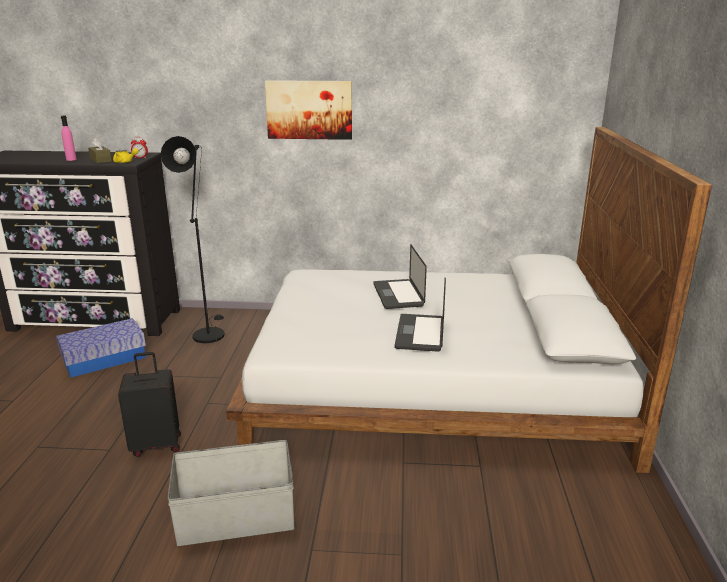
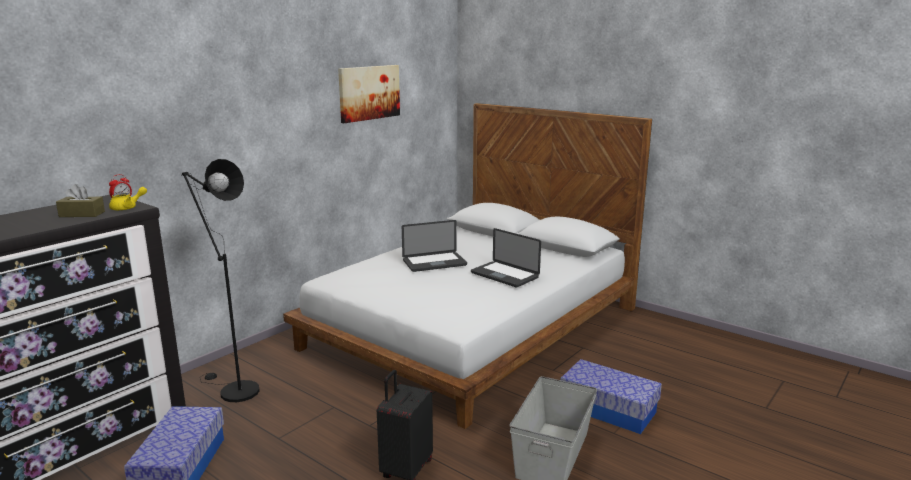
camera: 55 degrees left, 5 degrees down
pink bottle [61,116,77,161] -> none
picture [265,80,352,140] -> picture moved to [338,65,400,123]
laptop [373,244,427,309] -> laptop turned 45 degrees counterclockwise [402,220,467,272]
none -> storage box [560,359,662,434]

